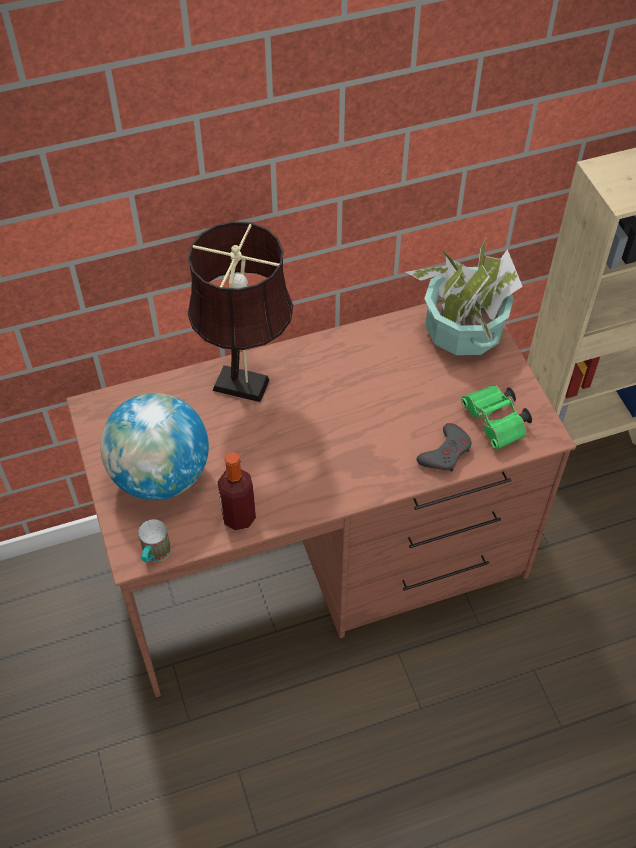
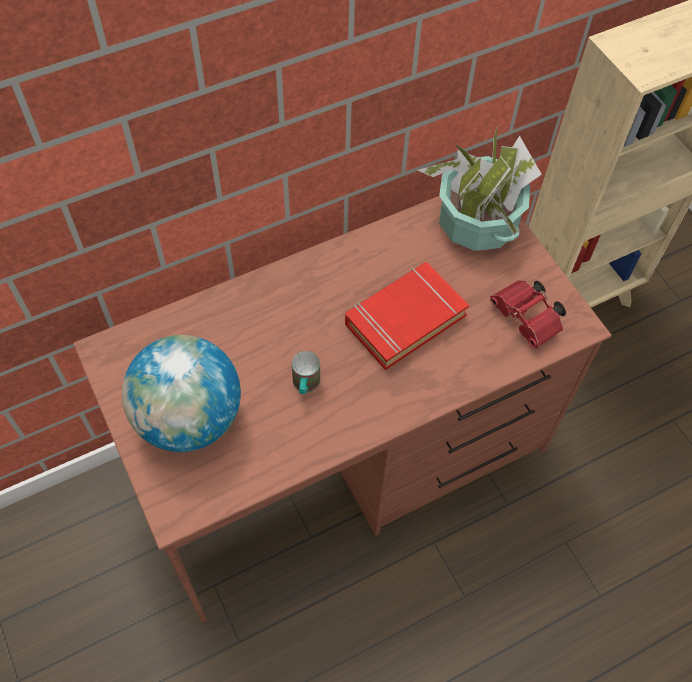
camera: 10 degrees left, 5 degrees up
mug [138,519,171,562] -> mug moved to [292,351,320,394]
brown table lamp [187,221,293,402] -> none
bottle [218,452,256,530] -> none
grey game controller [417,423,472,472] -> none
green binoculars [461,385,532,450] -> red binoculars [490,280,566,348]
none -> red book [345,262,469,370]

